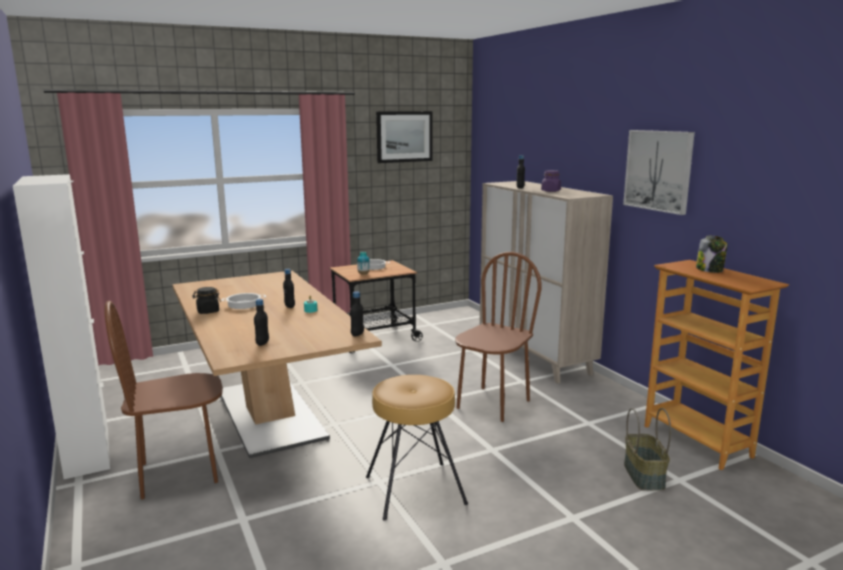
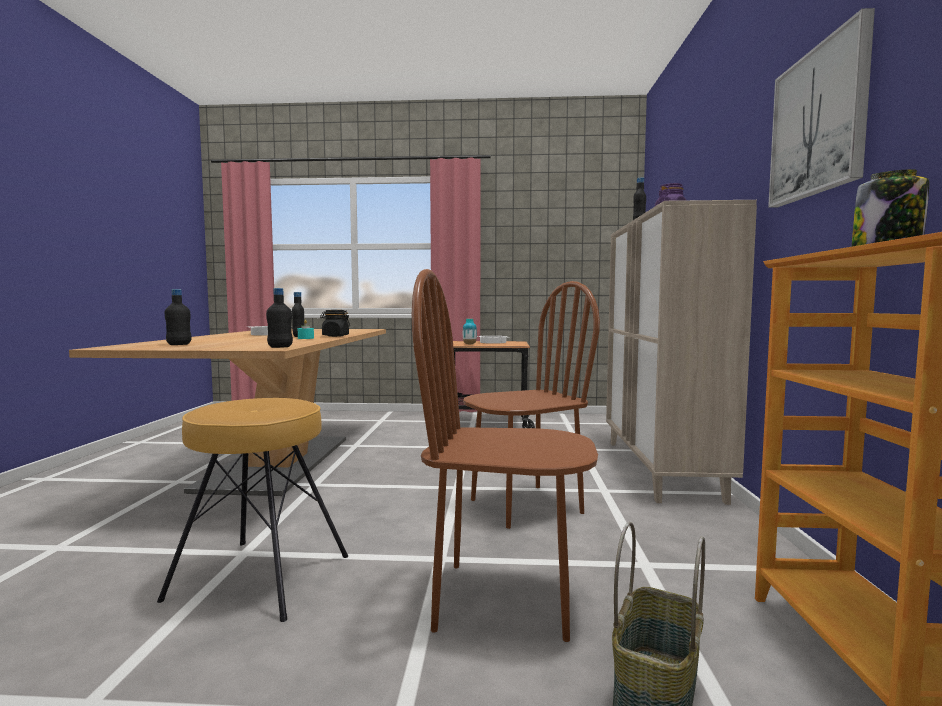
camera: 30 degrees right, 10 degrees down
white cabinet [13,174,110,479] -> none
brown chair [104,301,223,499] -> brown chair moved to [412,269,598,642]
black jar [192,287,221,314] -> black jar moved to [320,310,350,337]
picture [376,111,433,163] -> none

